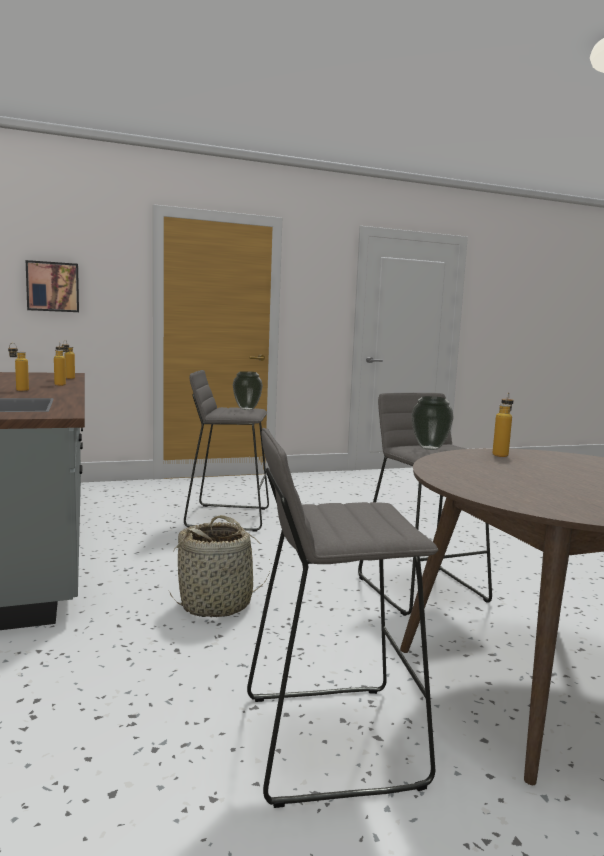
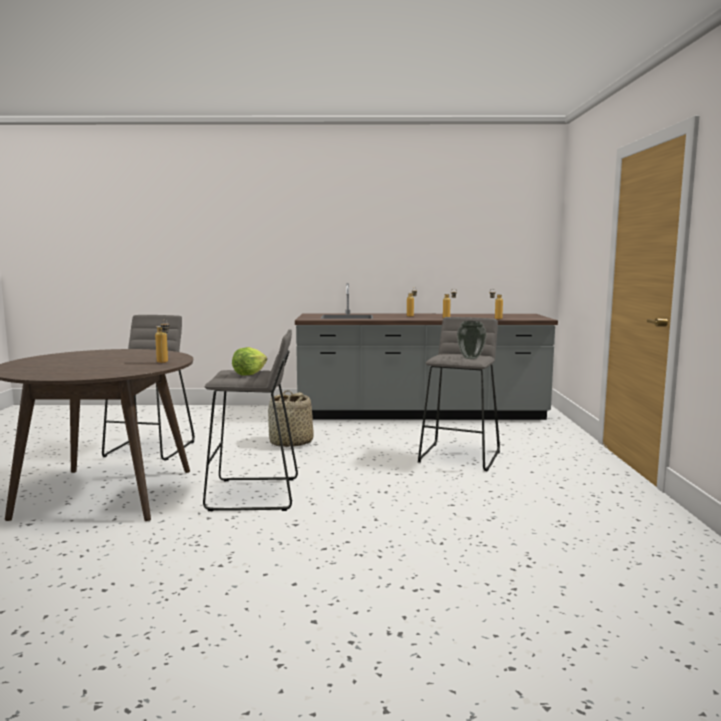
camera: 110 degrees right, 0 degrees up
picture [26,260,79,312] -> none
vase [412,396,454,450] -> lettuce [232,347,267,375]

